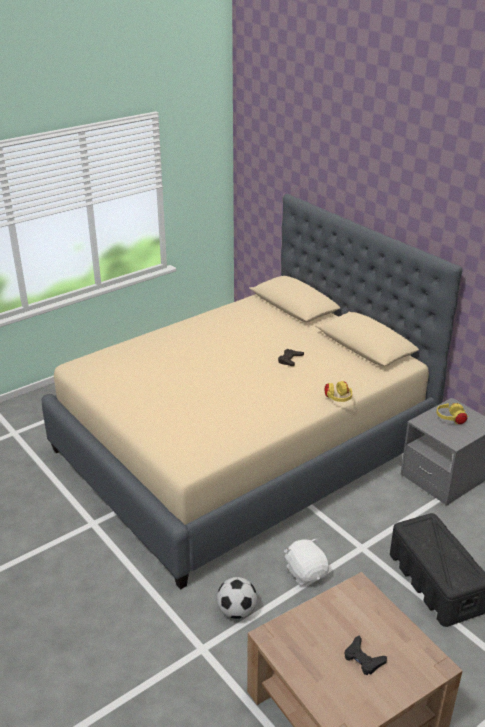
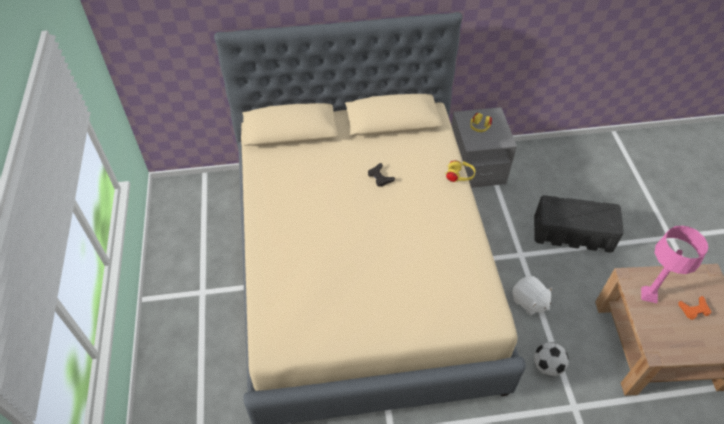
camera: 60 degrees left, 20 degrees up
white plush toy [284,538,329,585] -> white plush toy turned 135 degrees counterclockwise [512,276,553,315]
black game controller [344,635,387,675] -> orange game controller [678,296,711,320]
none -> pink table lamp [641,226,708,303]

